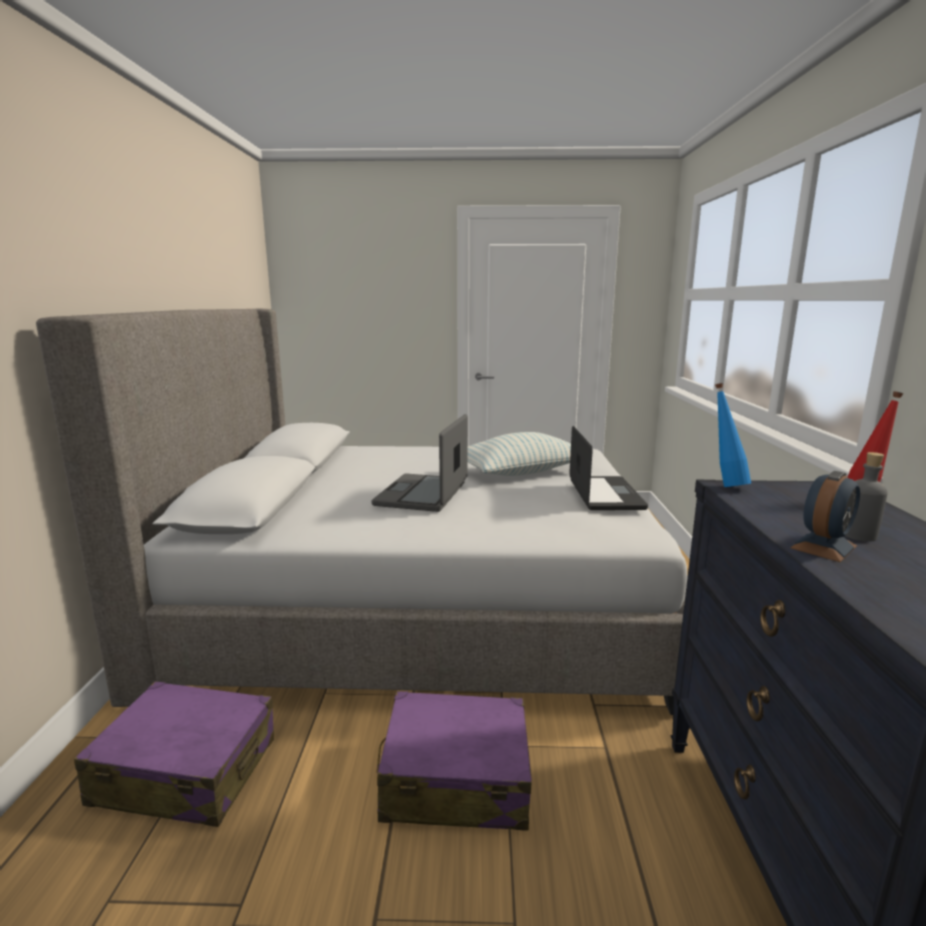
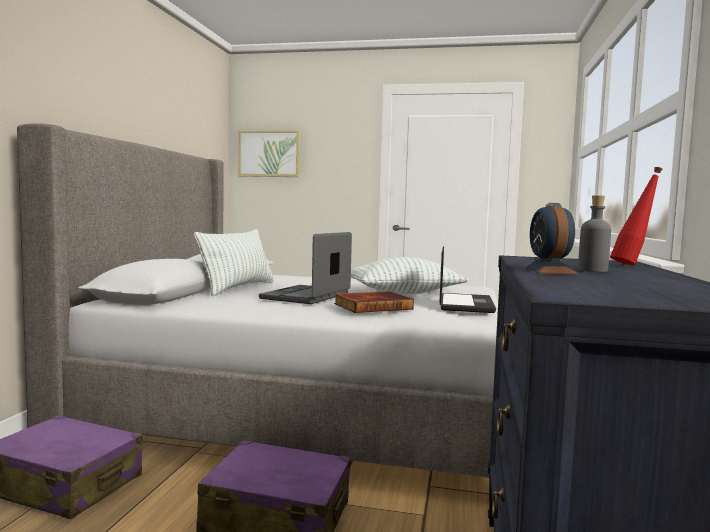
camera: 10 degrees right, 10 degrees down
blue bottle [715,383,751,487] -> none
alarm clock [791,471,860,562] -> alarm clock turned 120 degrees clockwise [523,203,578,274]
none -> pillow [194,229,273,296]
none -> picture [238,130,300,177]
none -> book [334,291,414,313]

